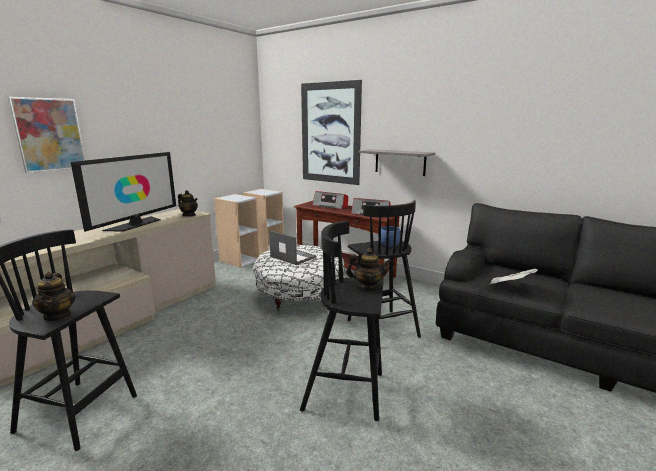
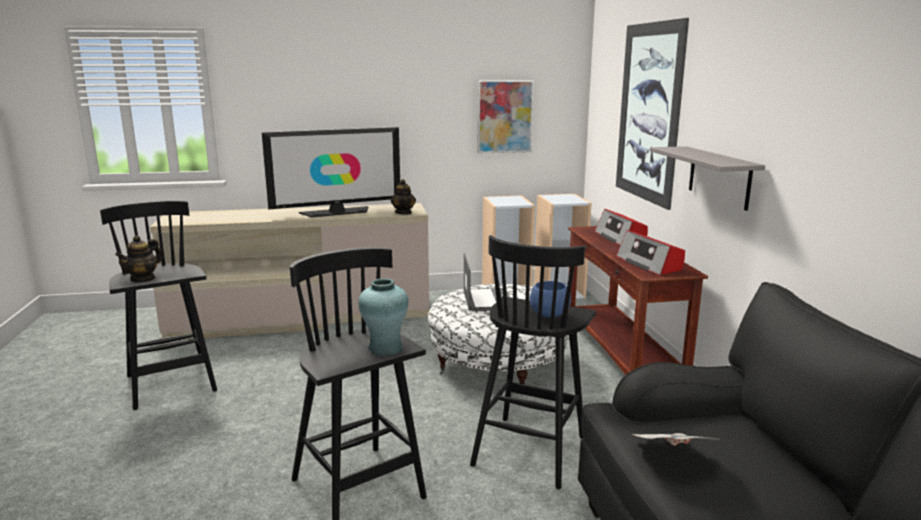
camera: 45 degrees right, 0 degrees up
picture [8,97,85,173] -> picture moved to [477,80,534,153]
teapot [346,248,392,290] -> turquoise vase [358,278,409,356]

